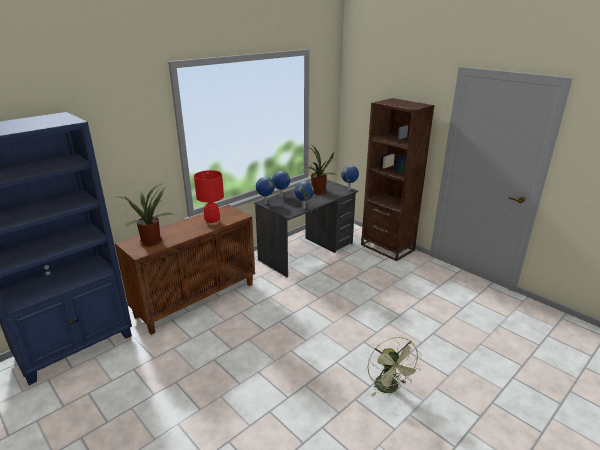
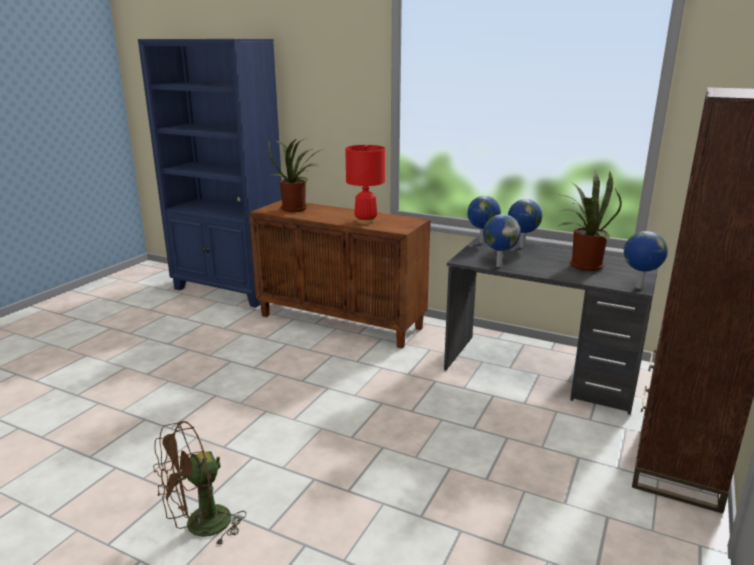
camera: 70 degrees right, 5 degrees down
green fan [368,337,422,397] -> brown fan [153,421,246,546]

